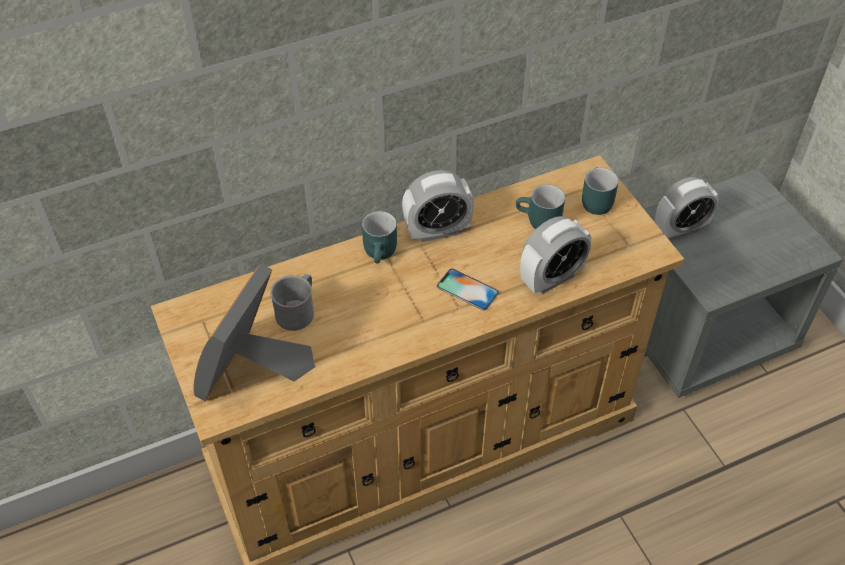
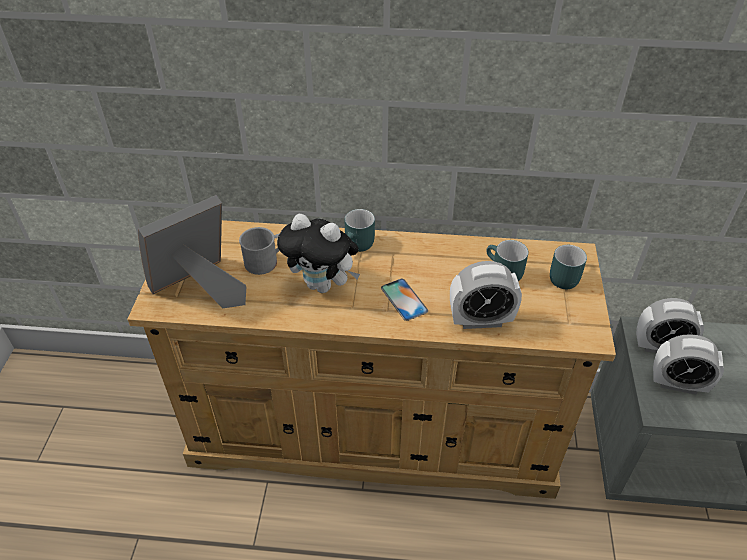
camera: 30 degrees right, 5 degrees down
alarm clock [402,170,474,242] -> alarm clock moved to [653,334,724,394]
none -> plush toy [277,214,360,293]

